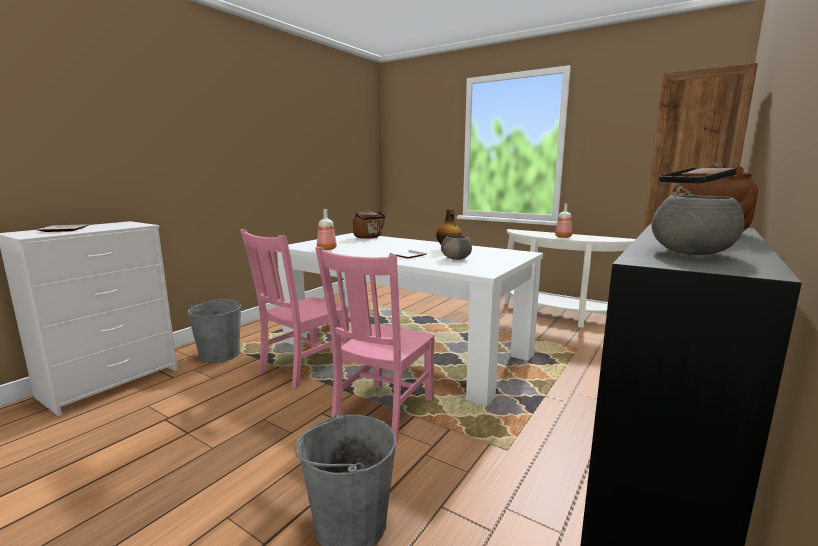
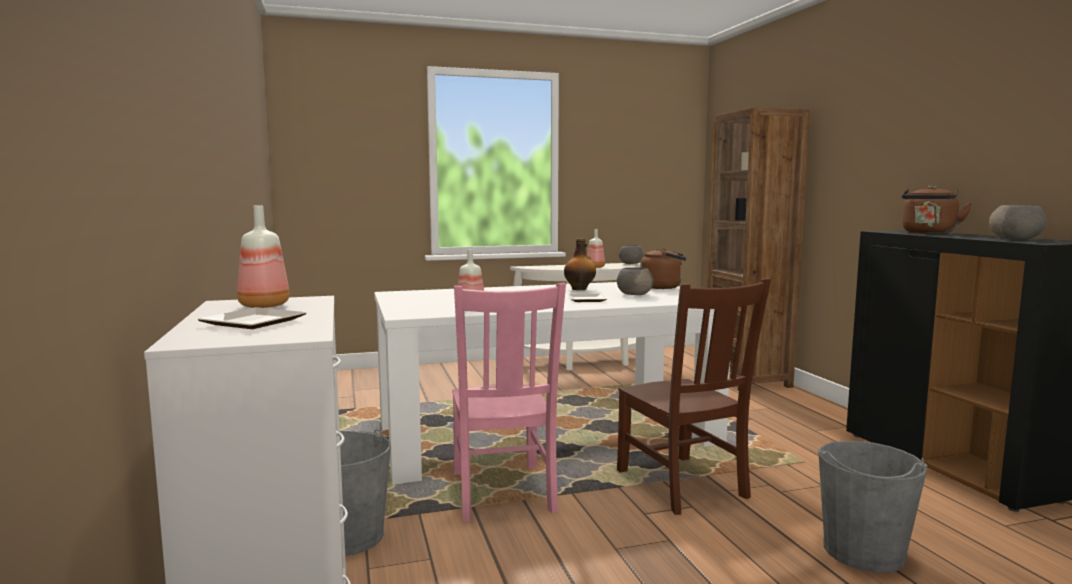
camera: 50 degrees left, 5 degrees down
pink chair [315,247,435,443] -> brown chair [617,278,771,515]
brown kettle [353,210,386,239] -> brown kettle moved to [640,248,686,289]
none -> bottle [237,206,290,308]
none -> grey bowl [619,245,644,264]

